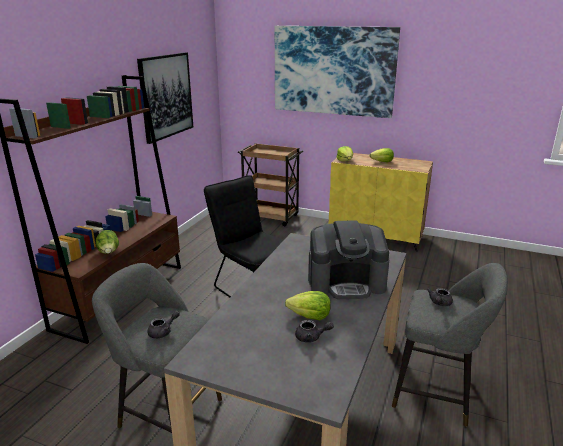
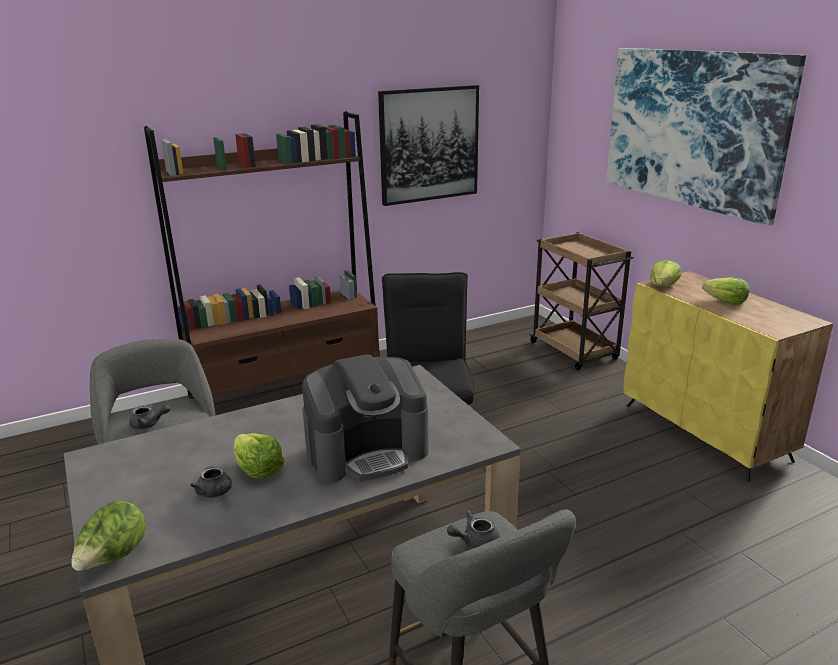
camera: 40 degrees right, 0 degrees up
lettuce [96,230,119,254] -> lettuce moved to [71,501,146,571]
coffee machine [308,220,389,299] -> coffee machine turned 60 degrees counterclockwise [302,354,429,482]

